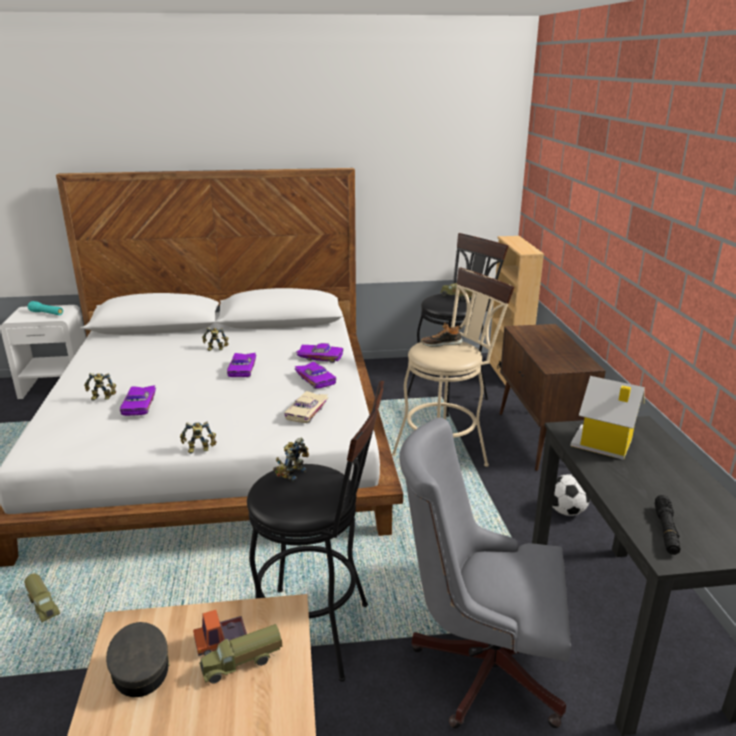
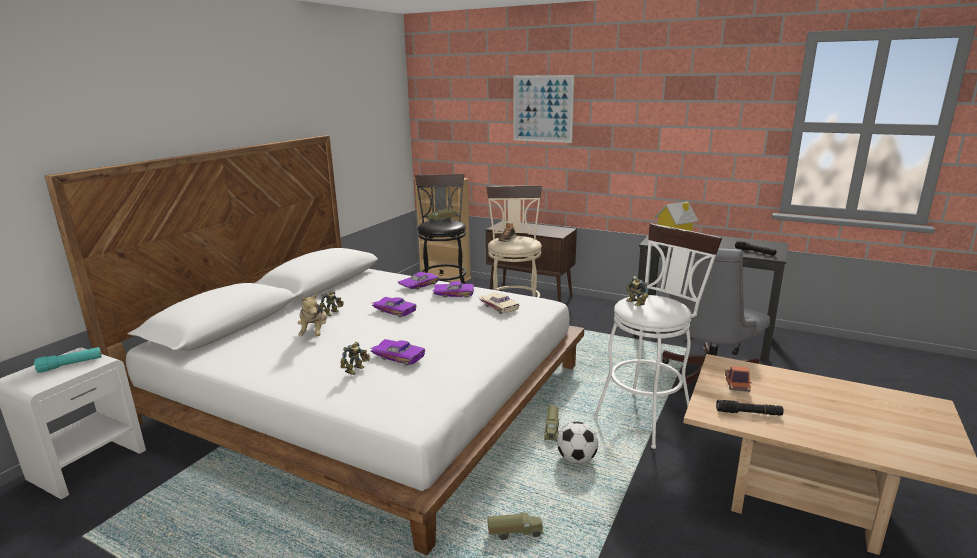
camera: 55 degrees left, 5 degrees down
grey cap [106,622,170,697] -> black flashlight [716,400,784,416]
toy robot [180,422,217,454] -> none
toy truck [199,624,282,684] -> toy truck moved to [544,405,559,441]
black stool [247,381,384,681] -> white stool [593,224,722,449]
football [553,474,590,516] -> football moved to [557,422,598,464]
none -> plush toy [298,293,327,336]
none -> picture [514,75,574,143]

